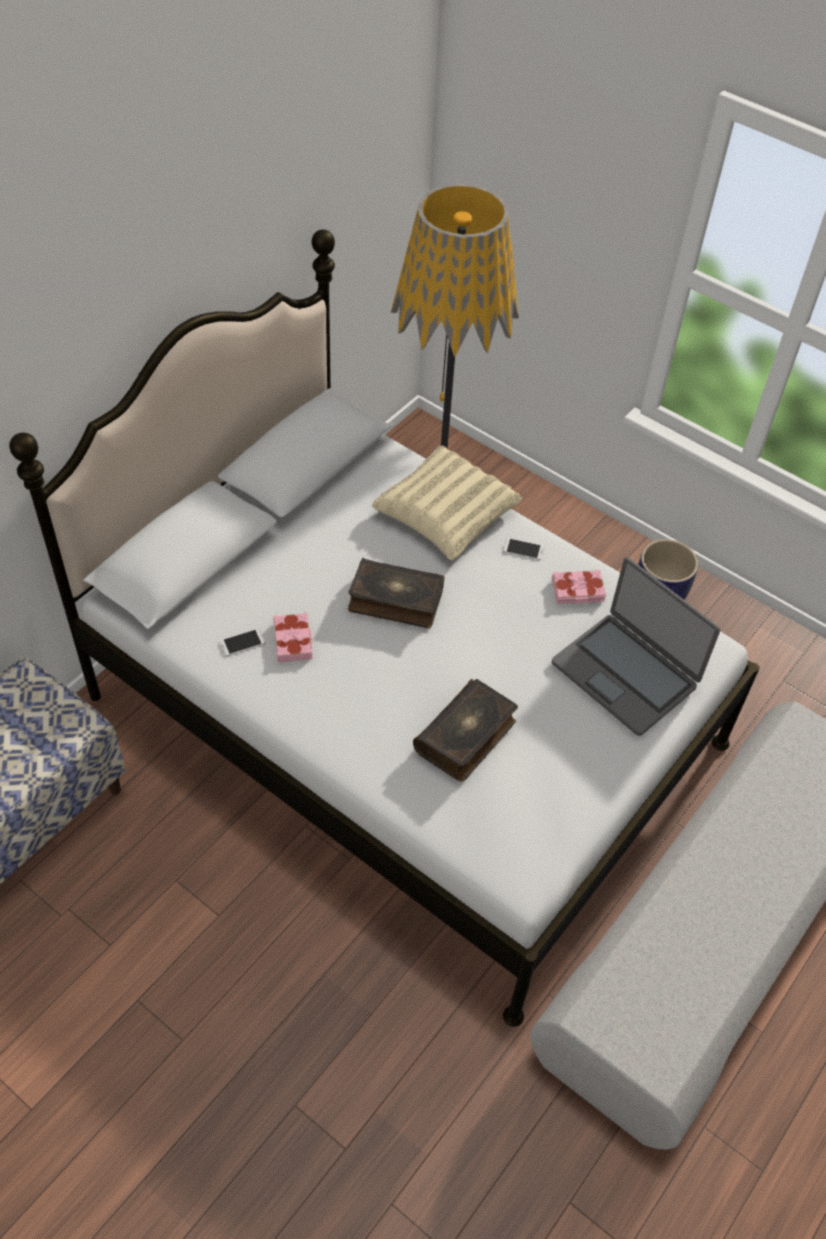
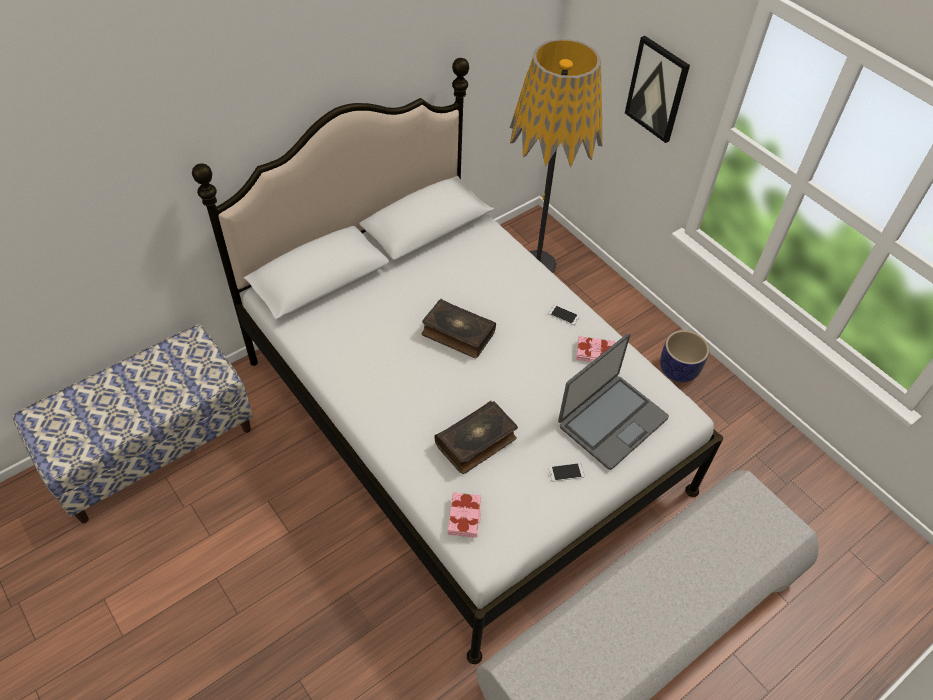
camera: 15 degrees right, 0 degrees up
phone [220,629,265,656] -> phone moved to [549,463,585,482]
pink book [273,612,313,663] -> pink book moved to [448,492,481,538]
beige pillow [372,445,522,561] -> none
laptop [552,557,720,736] -> laptop turned 105 degrees counterclockwise [558,334,669,470]
none -> picture [625,36,690,143]

